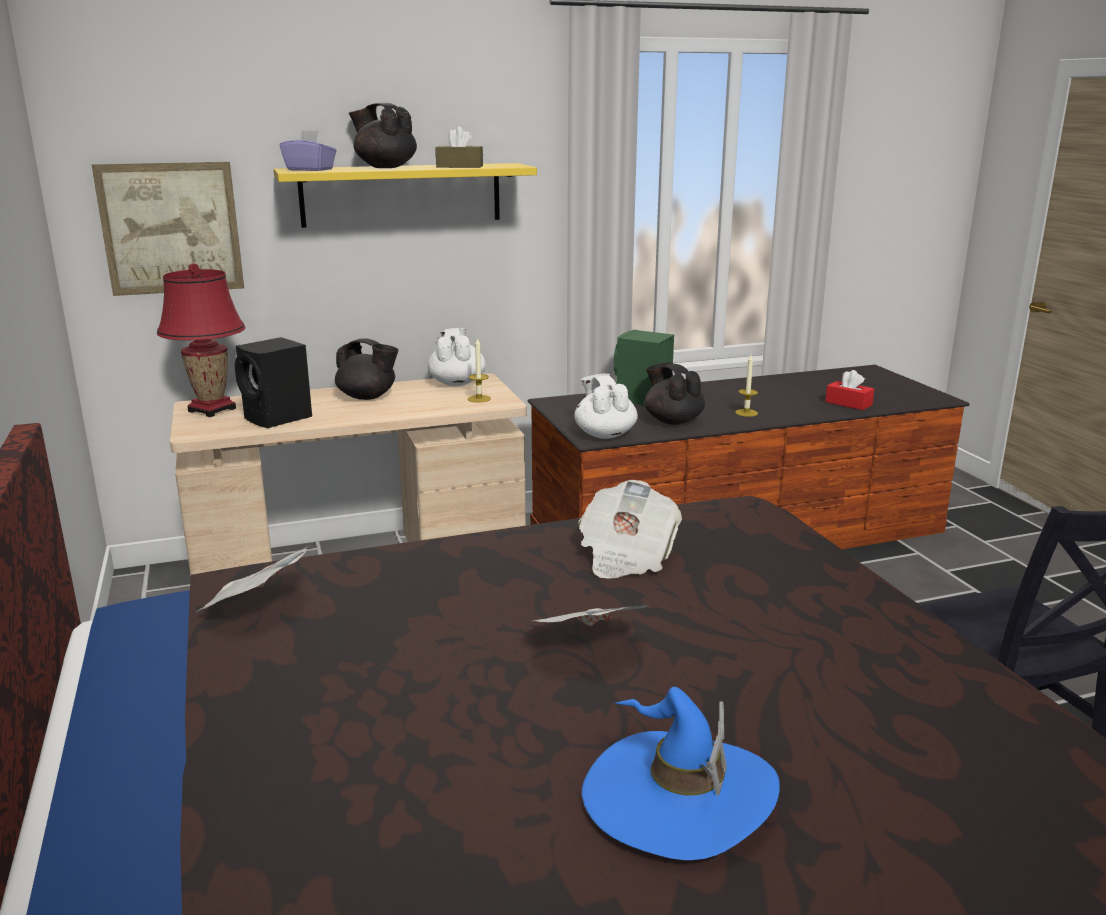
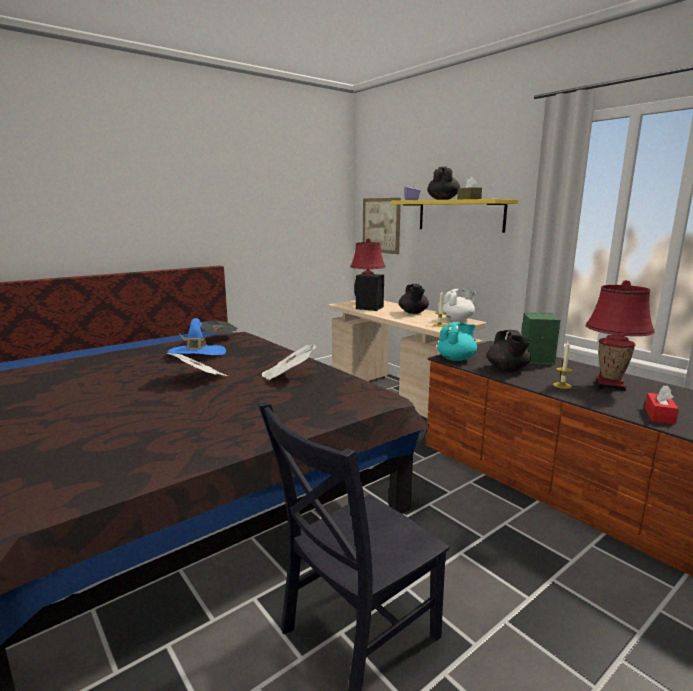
camera: 70 degrees right, 5 degrees down
white teapot [574,373,638,439] -> turquoise teapot [437,322,477,361]
blue hat [582,687,780,860] -> blue hat moved to [167,318,226,355]
black teapot [644,362,705,425] -> black teapot turned 135 degrees clockwise [487,330,531,372]
none -> red table lamp [585,280,655,391]

